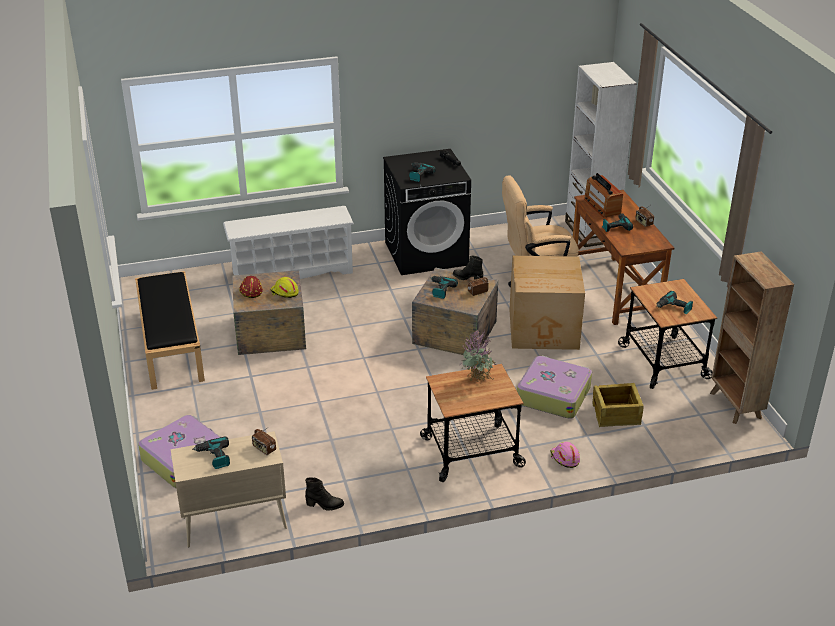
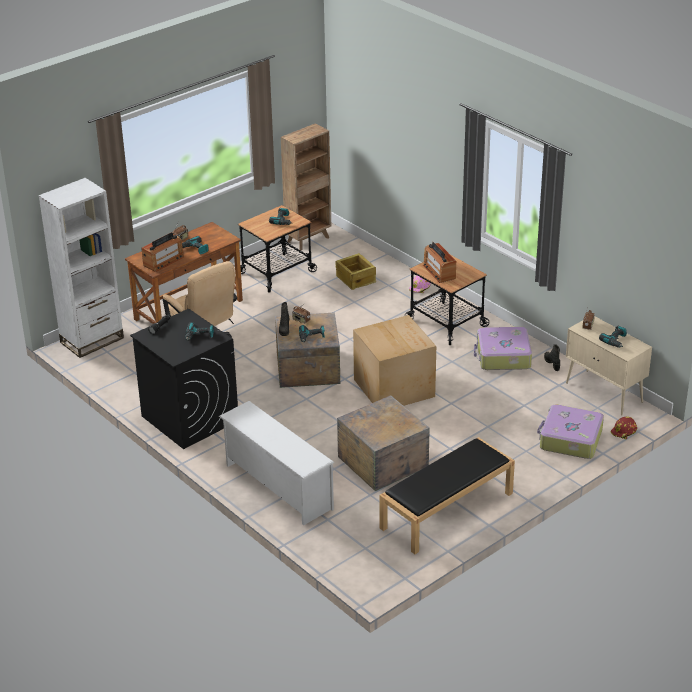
camera: 115 degrees left, 0 degrees up
red hard hat [239,276,263,298] -> red hard hat moved to [611,417,637,439]
yellow hard hat [270,277,299,298] -> none
potted plant [460,330,497,384] -> radio [423,242,456,283]
cardboard box [509,256,585,350] -> cardboard box moved to [353,315,436,406]
suitcase [517,356,592,419] -> suitcase moved to [474,327,532,370]

